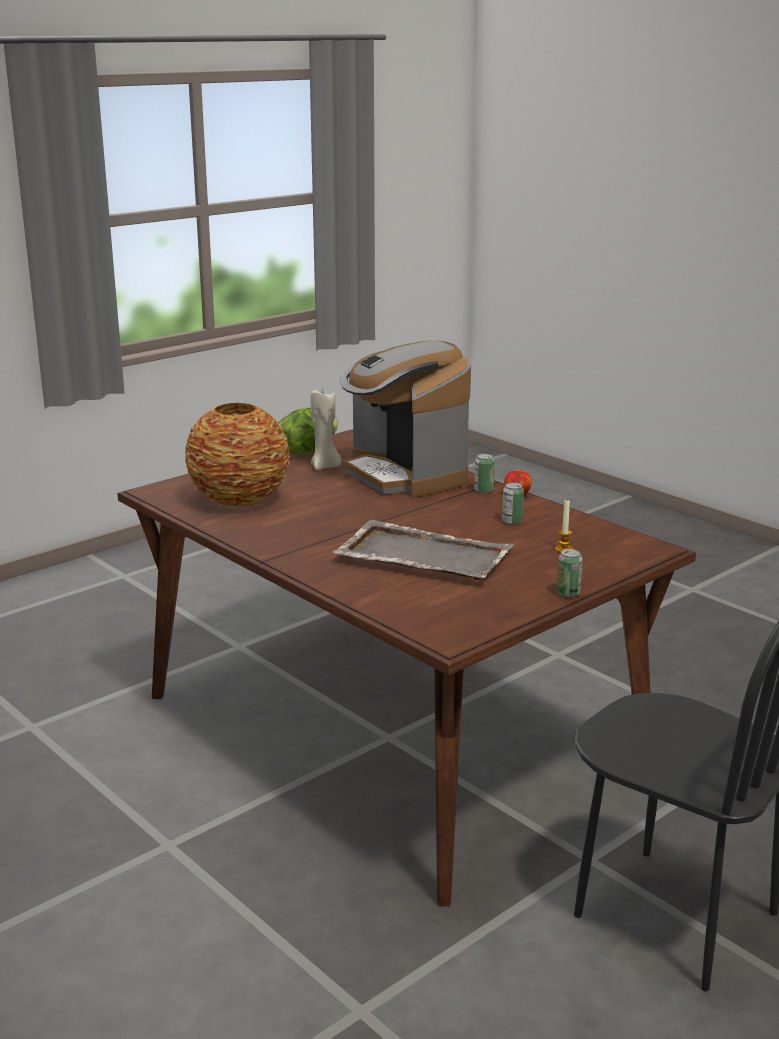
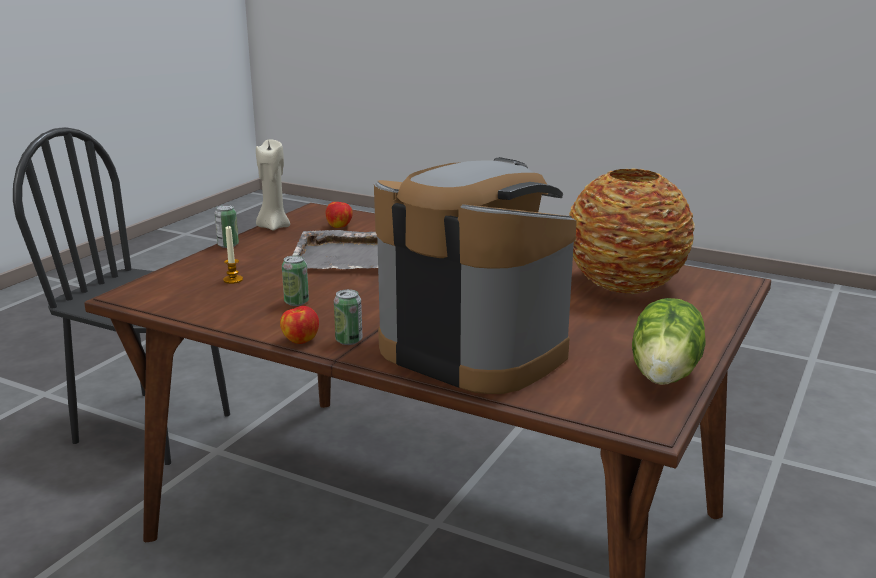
camera: 160 degrees right, 0 degrees up
beige candle [311,390,342,470] -> beige candle moved to [256,139,290,231]
none -> apple [326,202,353,228]

